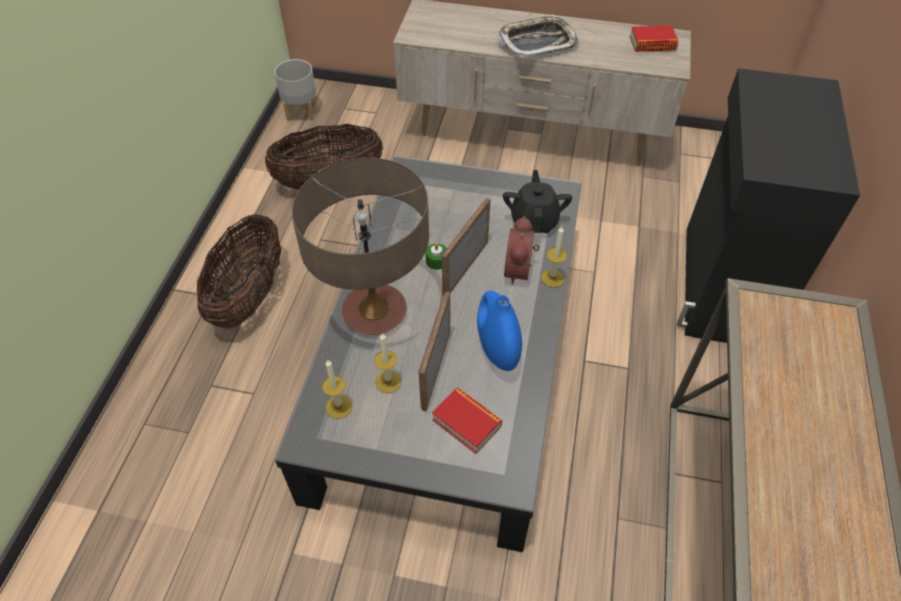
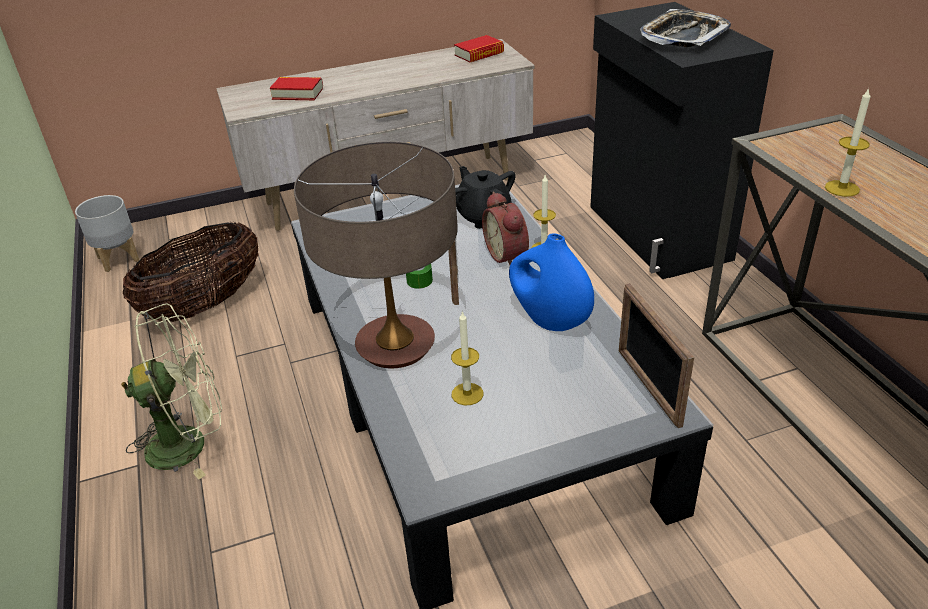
camera: 30 degrees left, 15 degrees down
basket [197,214,281,329] -> green fan [121,303,222,479]
candle [322,360,352,419] -> candle moved to [825,88,871,197]
picture frame [419,291,451,412] -> picture frame moved to [619,283,694,428]
book [432,388,502,454] -> book moved to [270,77,323,100]
tray [498,15,579,58] -> tray moved to [640,9,731,47]

